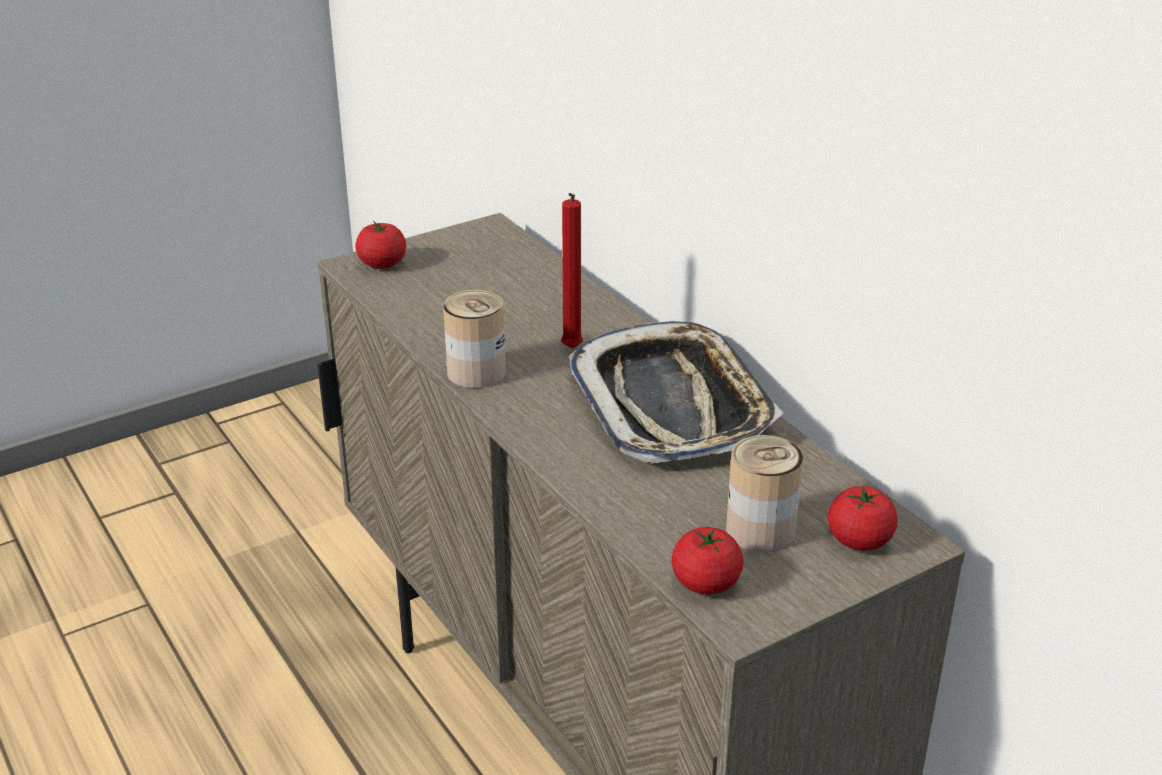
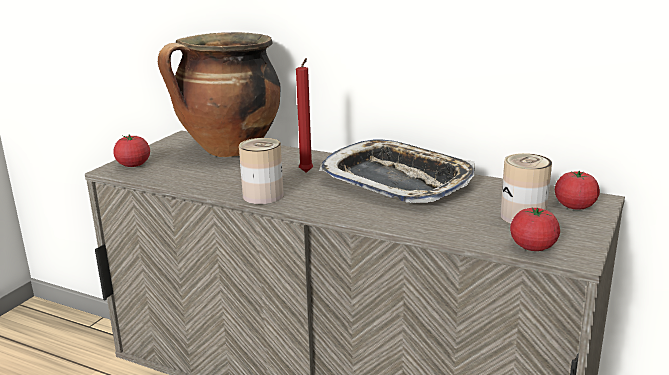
camera: 30 degrees left, 10 degrees down
none -> cooking pot [158,32,280,157]

